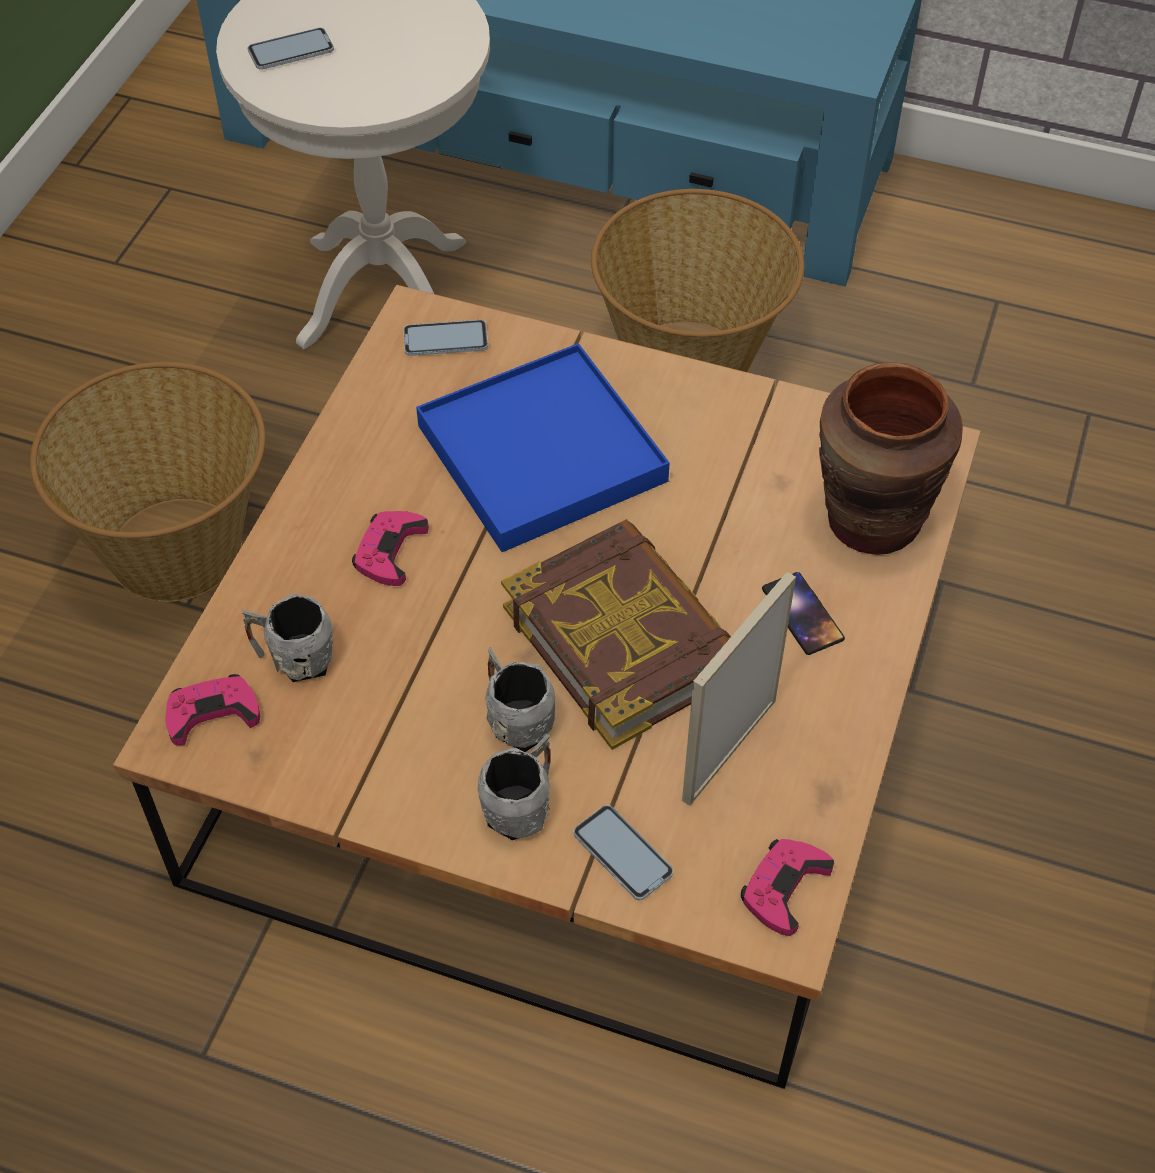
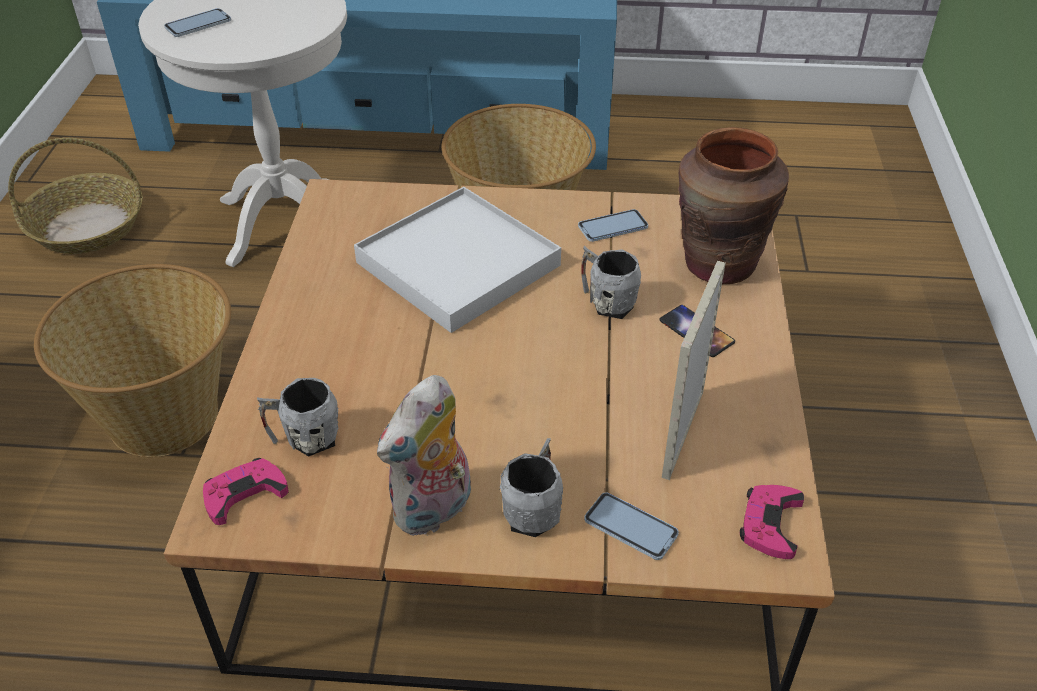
camera: 15 degrees left, 10 degrees down
pink game controller [352,511,429,586] -> none
phone [403,320,488,356] -> phone moved to [578,209,648,242]
blue tray [416,343,670,552] -> white tray [354,187,561,333]
grey mug [485,647,556,752] -> grey mug moved to [581,246,641,319]
book [501,519,731,750] -> none
none -> basket [8,138,143,254]
none -> plush toy [377,375,476,536]

